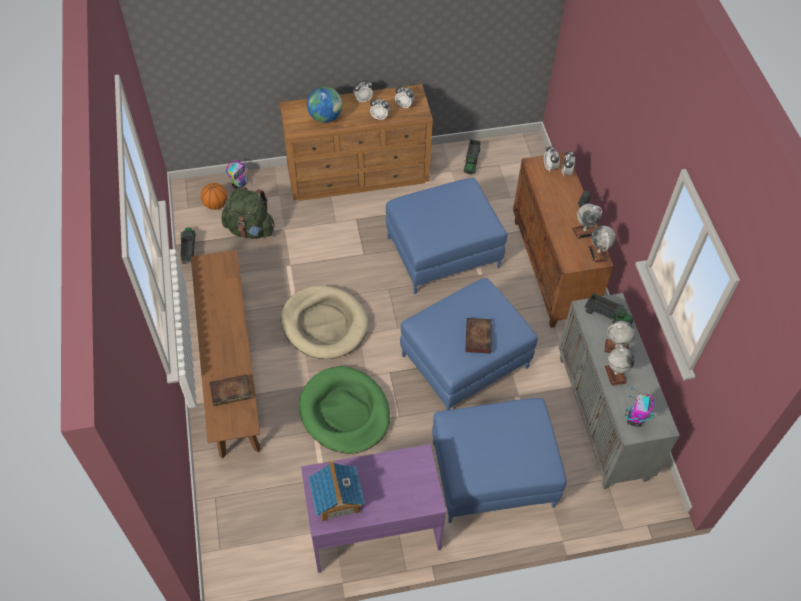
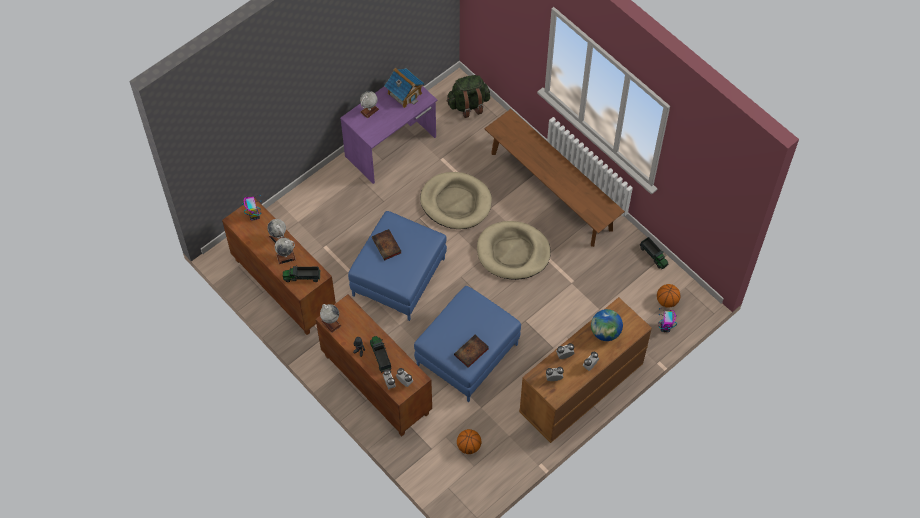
camera: 150 degrees right, 5 degrees up
book [210,374,252,406] -> book moved to [454,335,489,368]
green backpack [221,187,275,239] -> green backpack moved to [446,75,490,118]
green dog bed [299,366,390,454] -> beige dog bed [420,172,492,229]
blue ottoman [432,398,567,523] -> none
toy truck [464,139,481,175] -> toy truck moved to [370,336,392,373]
grey cabinet [559,293,680,489] -> brown cabinet [222,198,336,335]
globe [572,204,602,239] -> globe moved to [360,91,379,119]
none -> basketball [457,429,481,454]

